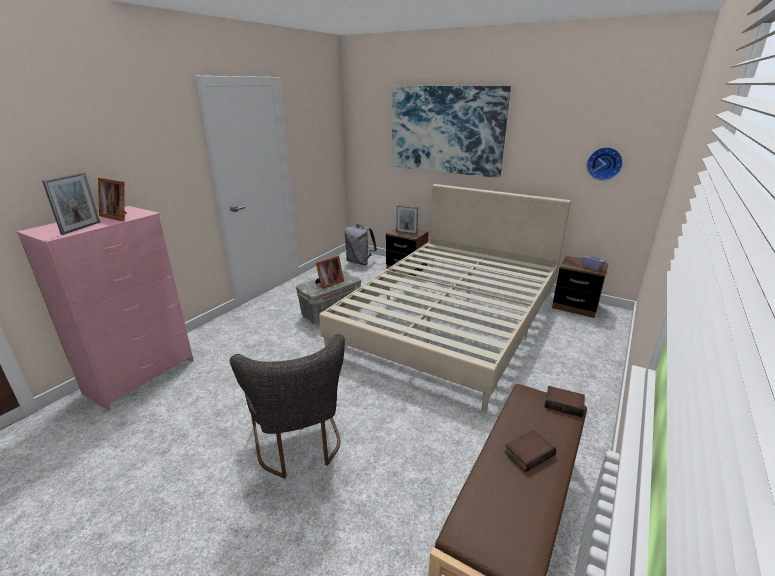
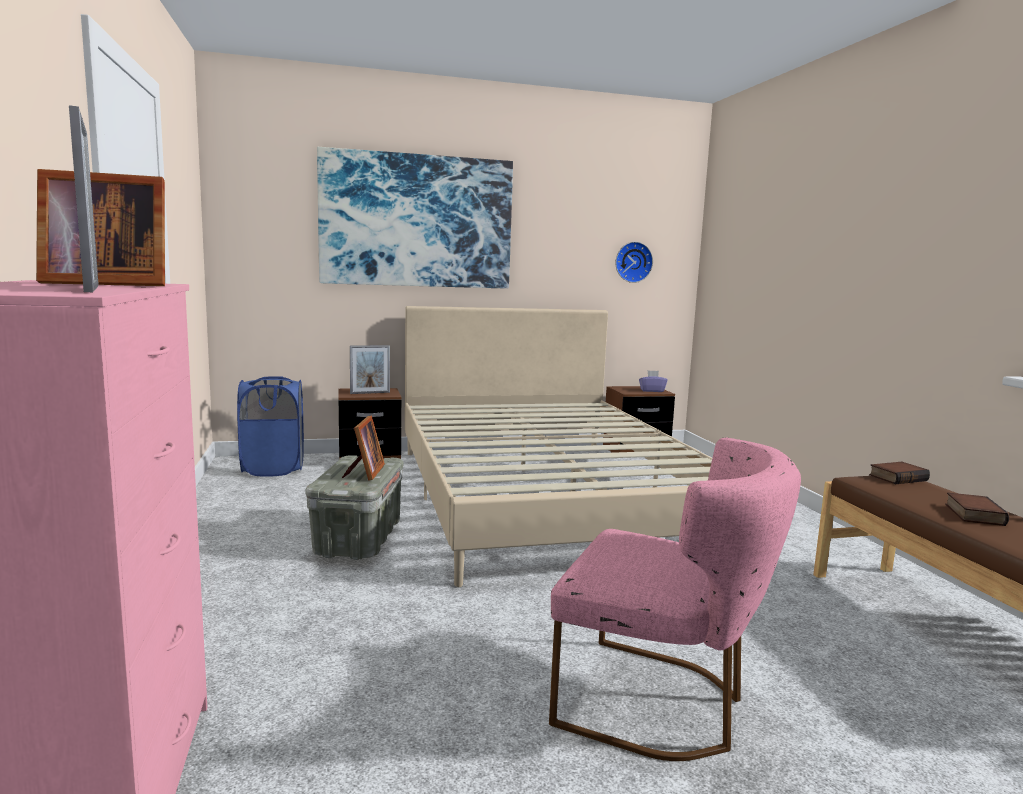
camera: 45 degrees left, 15 degrees down
grey chair [230,334,345,479] -> pink chair [549,438,801,761]
grey backpack [344,225,377,265] -> blue laundry basket [237,376,304,477]

